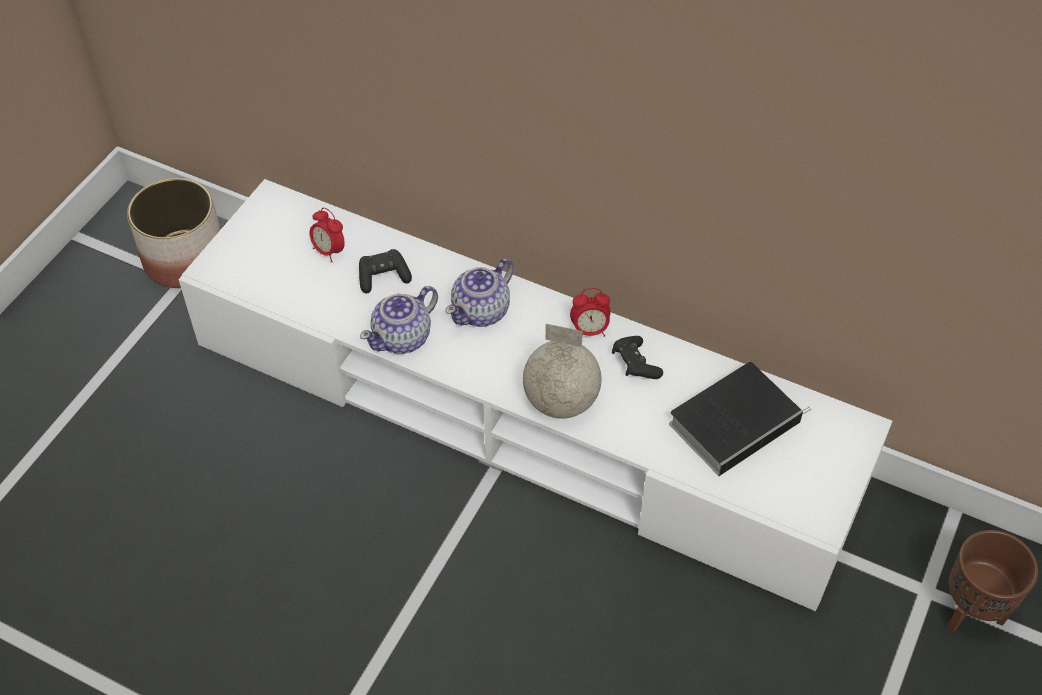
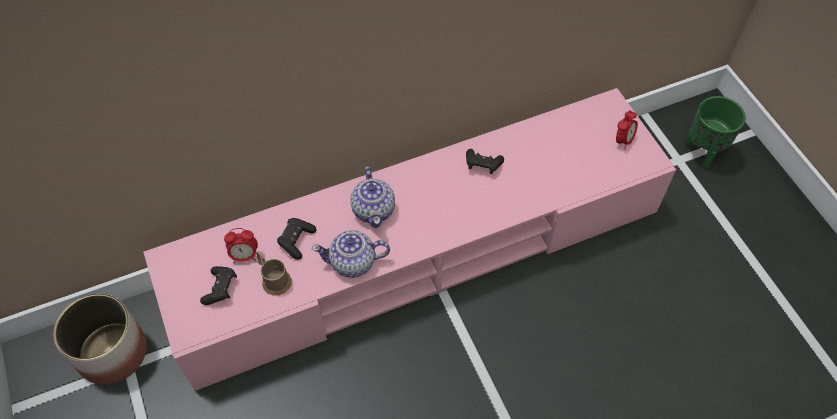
camera: 50 degrees left, 5 degrees up
white tv stand [178,179,892,611] -> pink tv stand [143,88,676,391]
teapot [360,286,438,354] -> teapot turned 90 degrees clockwise [312,230,390,278]
globe [523,324,601,418] -> none
alarm clock [570,288,610,337] -> alarm clock moved to [616,110,638,150]
book [669,362,811,476] -> none
brown planter [947,530,1038,632] -> green planter [684,96,746,168]
none -> black game controller [200,266,237,305]
none -> brown mug [256,252,292,295]

